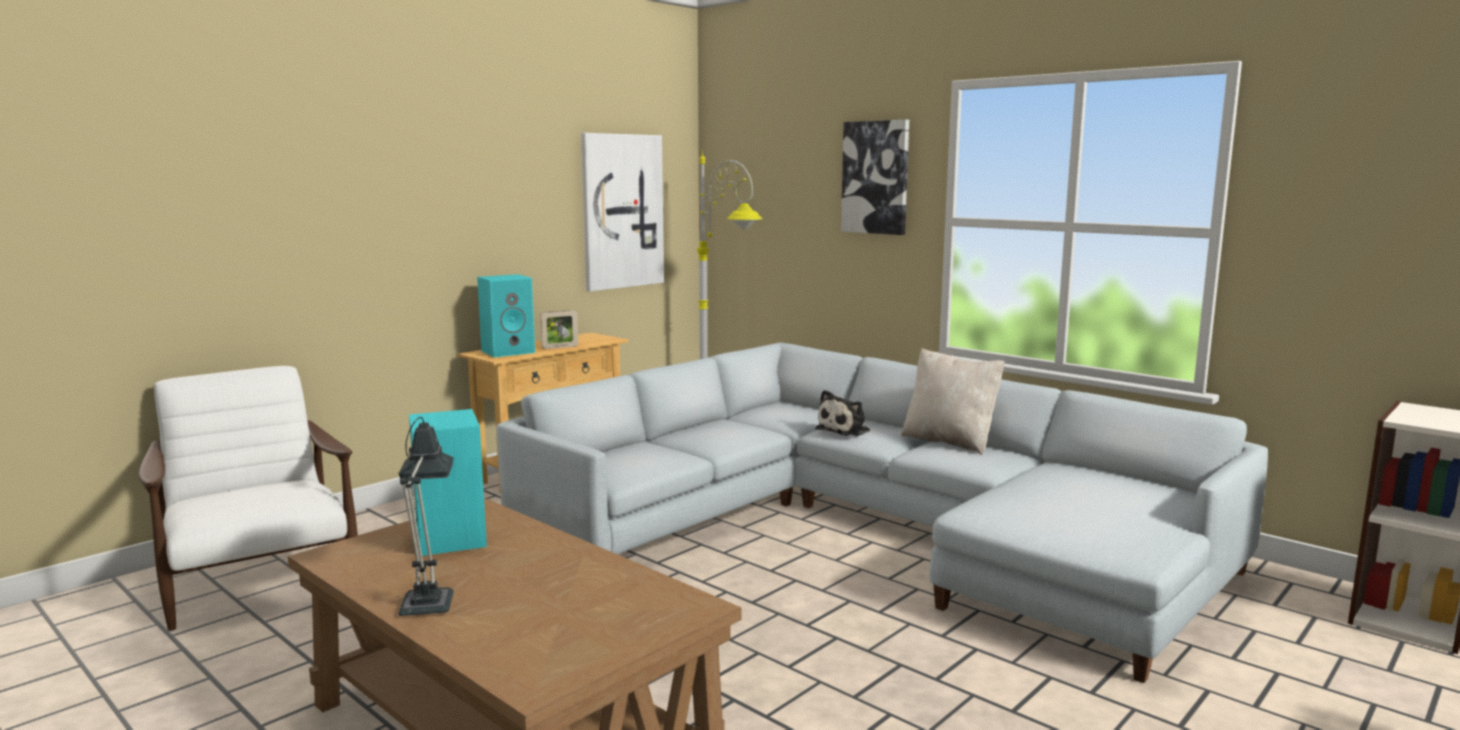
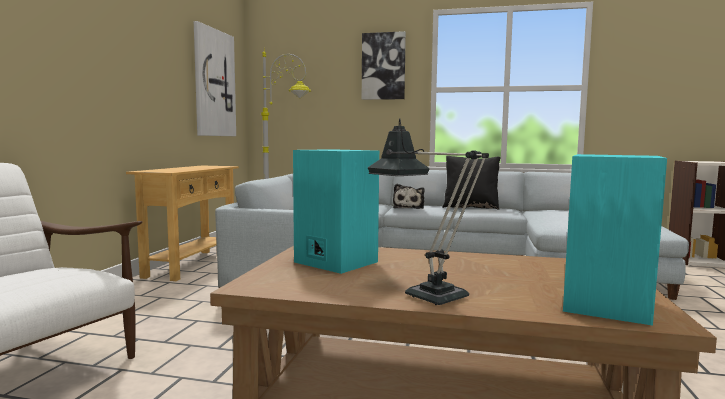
camera: 30 degrees left, 5 degrees down
turquoise speaker [477,274,535,357] -> turquoise speaker moved to [563,154,667,326]
picture frame [540,310,578,349] -> none
beige pillow [901,348,1005,455] -> black pillow [442,156,501,210]

